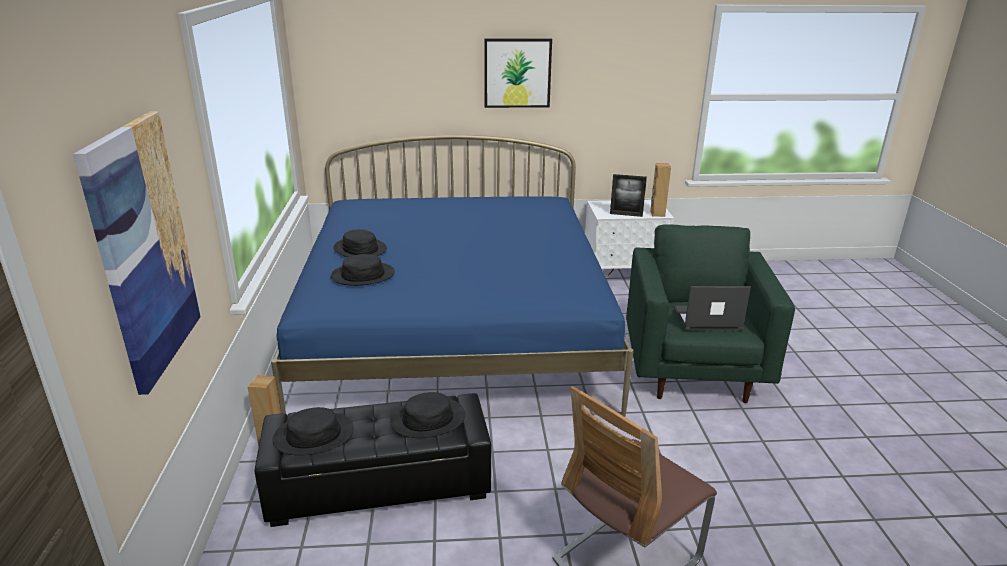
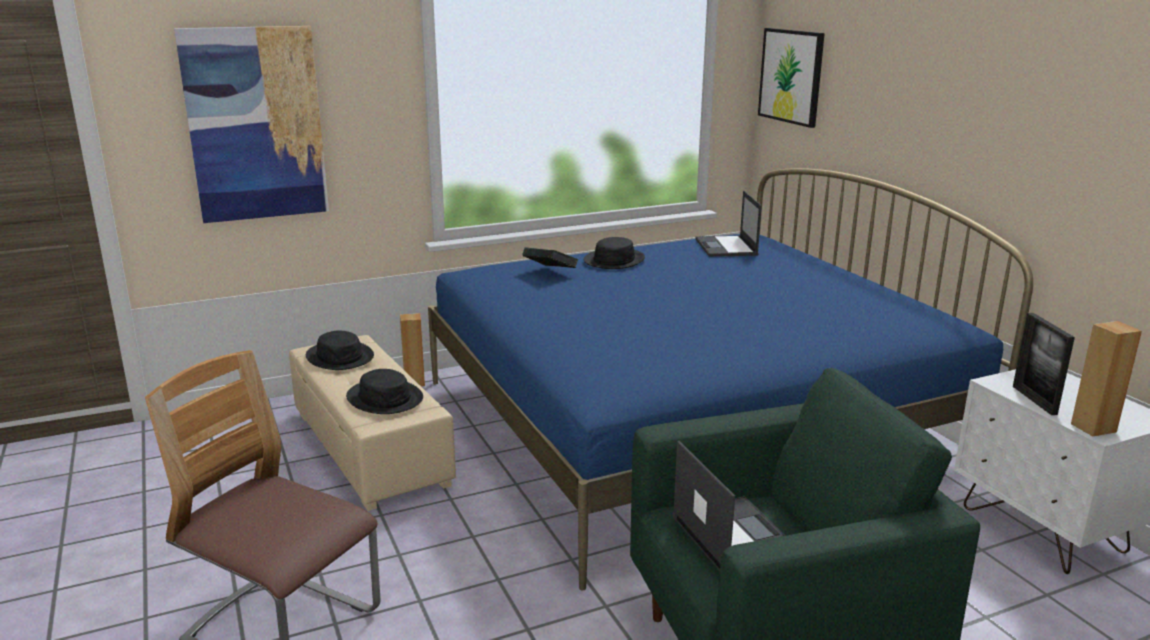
camera: 70 degrees right, 5 degrees down
black ottoman [255,393,491,527] -> beige ottoman [289,335,456,511]
black hat [331,254,395,286] -> book [522,247,578,268]
picture [484,39,552,108] -> picture moved to [758,28,825,128]
none -> laptop [695,191,762,257]

